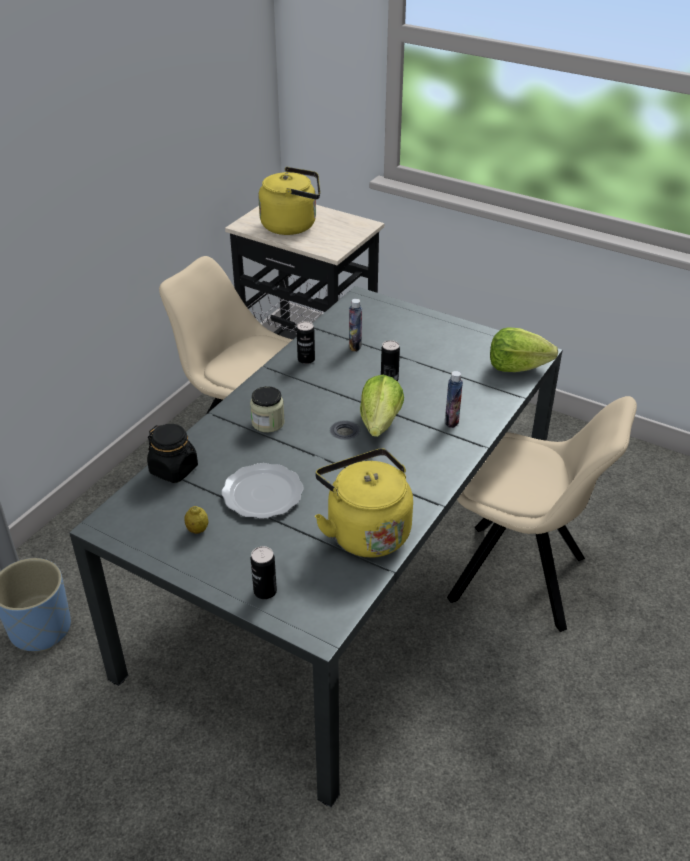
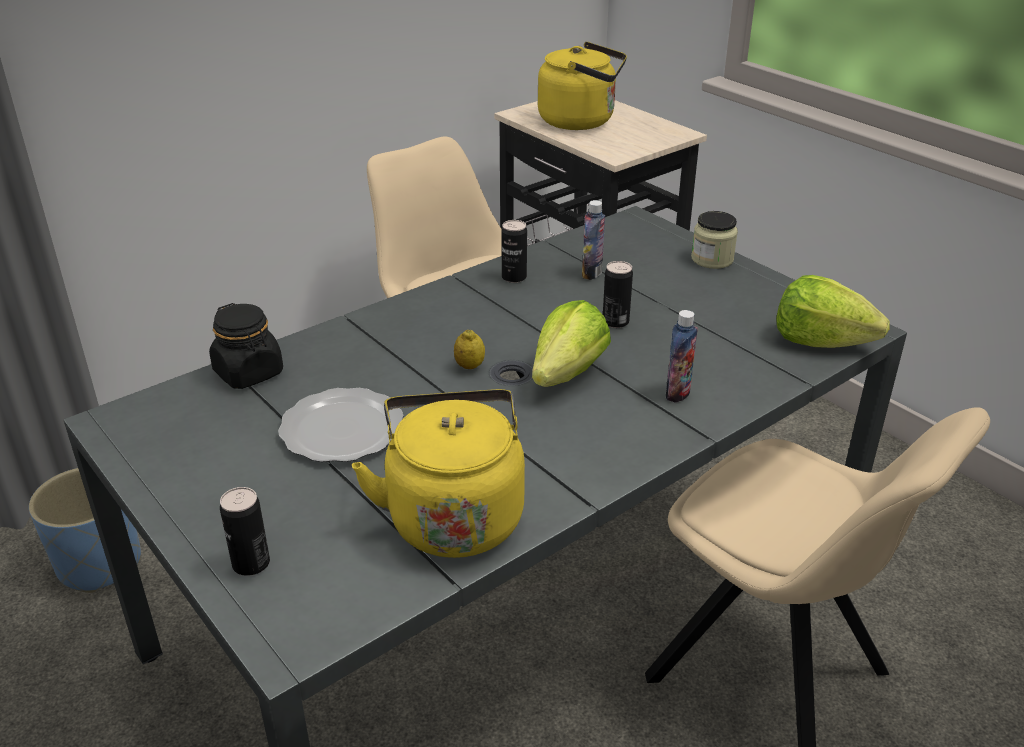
camera: 20 degrees right, 5 degrees down
lemon [184,506,208,534] -> lemon moved to [454,330,485,369]
jar [250,386,285,433] -> jar moved to [691,211,738,269]

